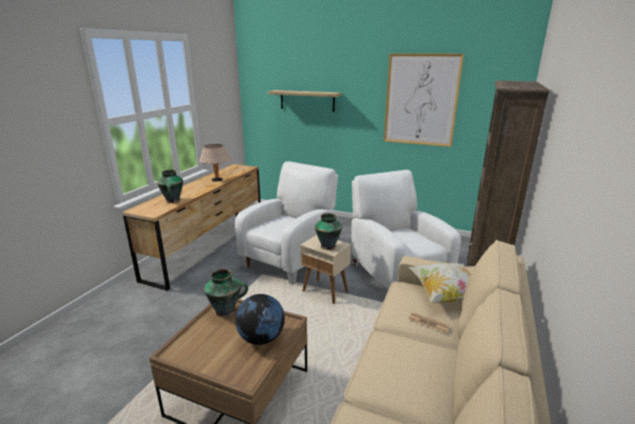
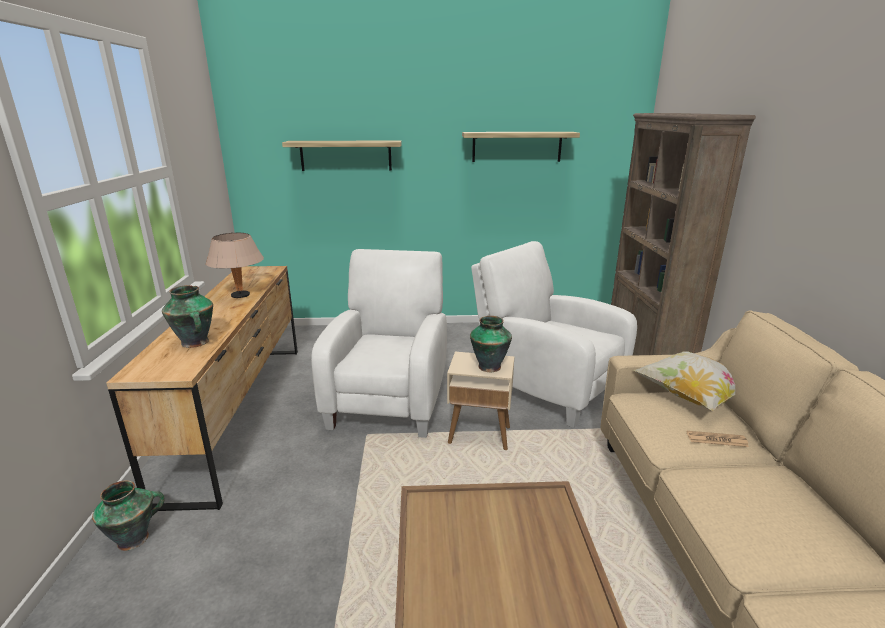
camera: 25 degrees left, 0 degrees up
vase [204,269,248,317] -> vase moved to [92,480,165,551]
globe [235,294,285,345] -> none
picture [384,54,464,147] -> shelf [462,132,580,162]

